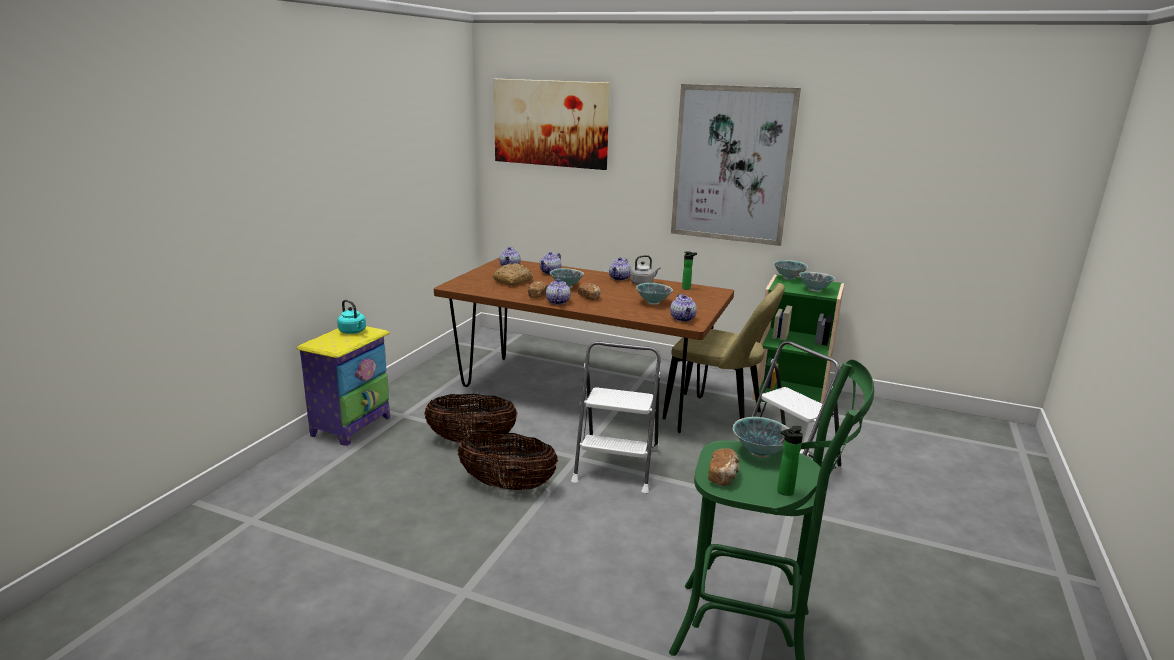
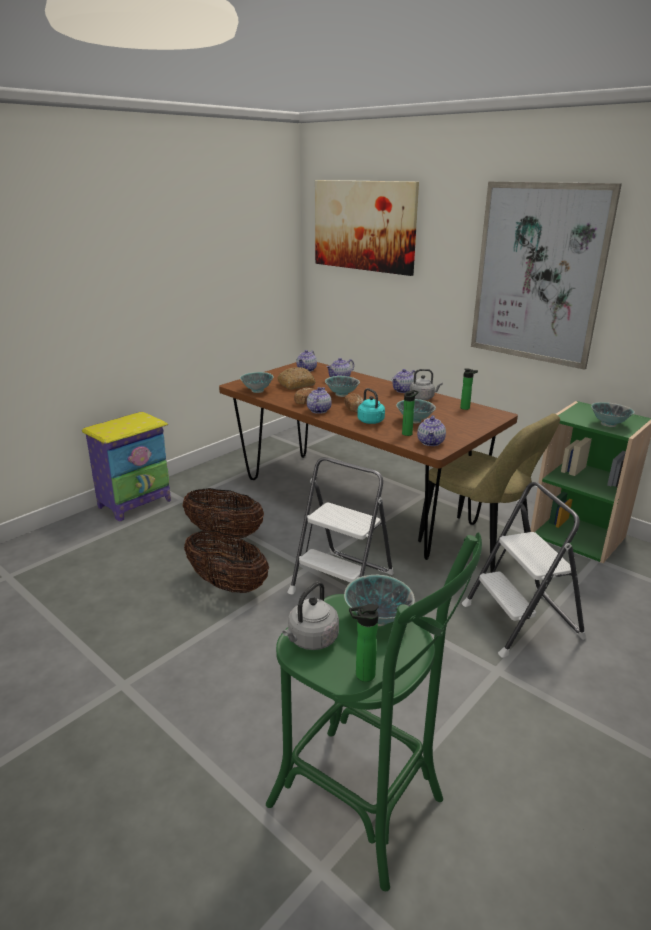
camera: 20 degrees right, 5 degrees up
turquoise kettle [337,300,366,334] -> turquoise kettle moved to [357,388,385,424]
bread [708,448,740,486] -> grey kettle [282,581,339,650]
bowl [773,260,808,280] -> bowl moved to [240,372,273,393]
none -> bottle [402,390,418,436]

